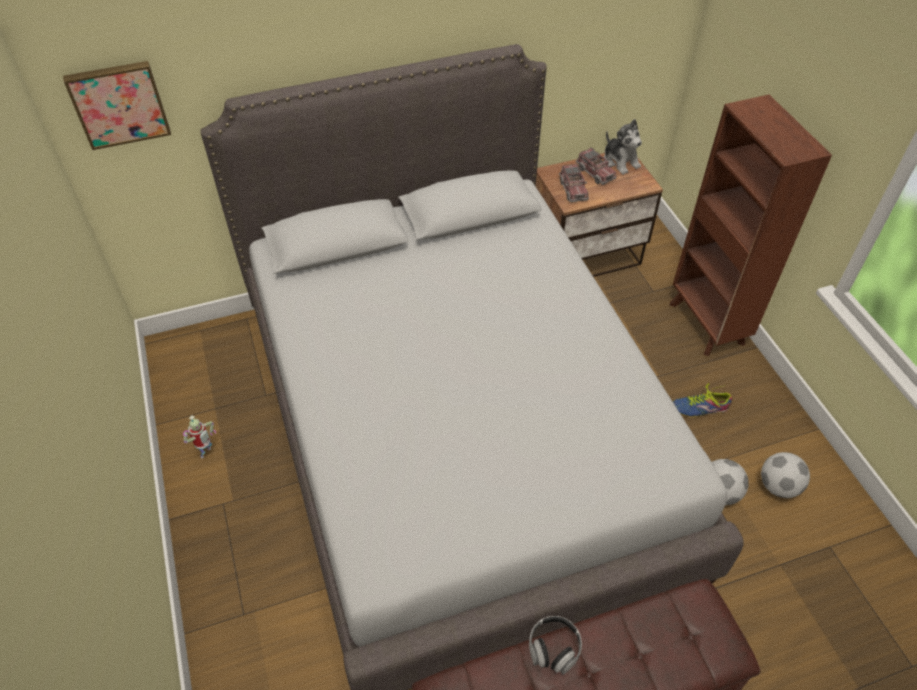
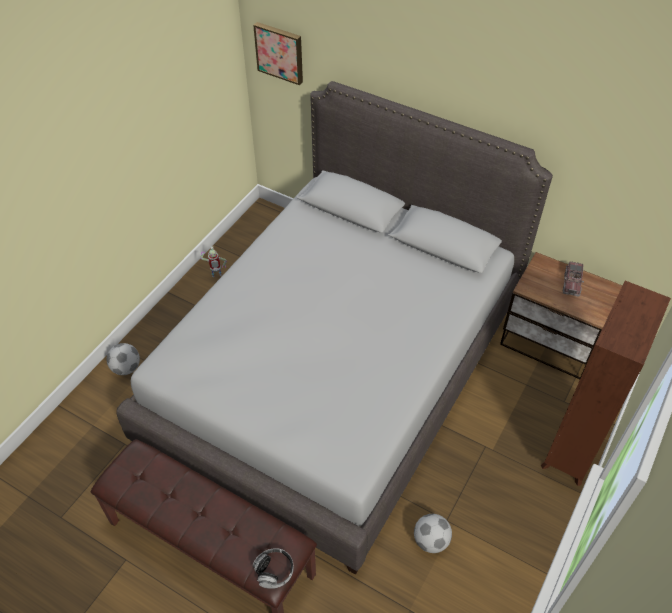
camera: 50 degrees right, 0 degrees up
headphones [529,616,582,675] -> headphones moved to [253,548,294,589]
toy truck [559,164,589,202] -> none
plush toy [604,119,642,175] -> none
shoe [673,383,732,418] -> none
football [761,452,810,498] -> football moved to [107,343,140,375]

